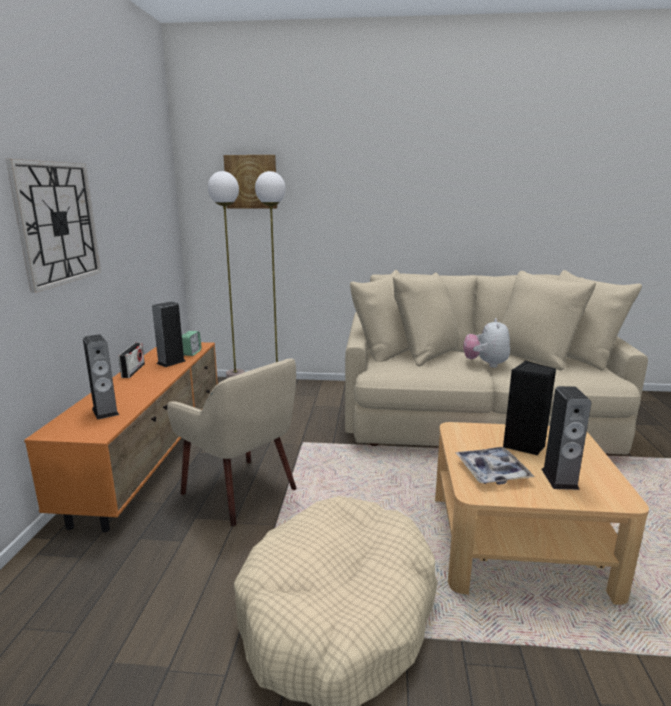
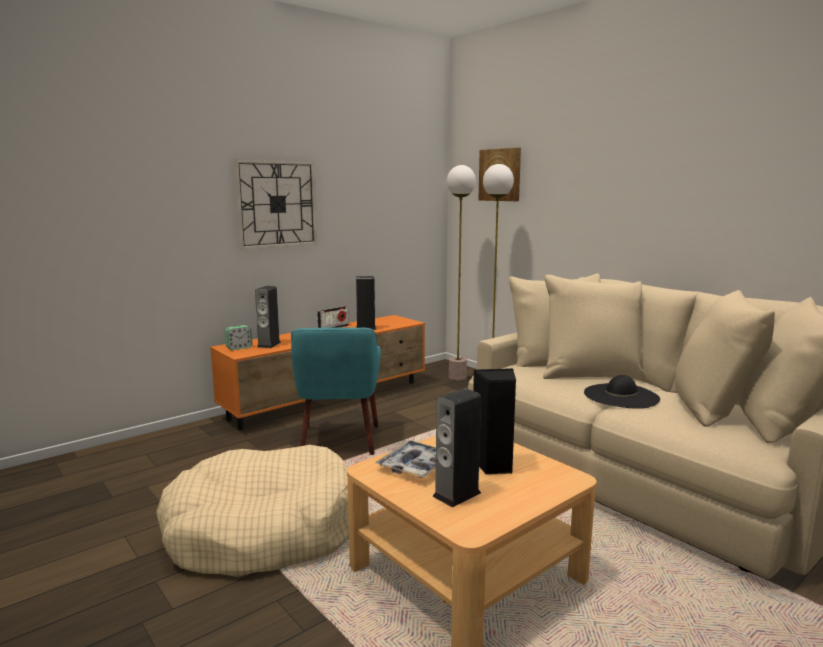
camera: 45 degrees right, 5 degrees down
beige armchair [167,358,297,526] -> turquoise armchair [291,327,381,455]
alarm clock [182,331,202,356] -> alarm clock moved to [225,325,252,350]
plush toy [463,318,510,368] -> black hat [584,375,660,409]

